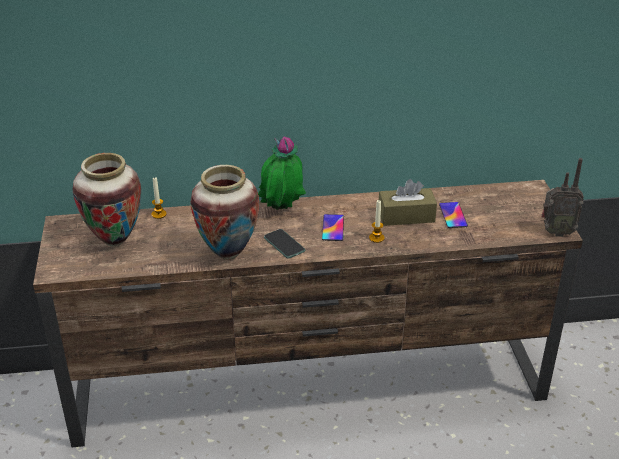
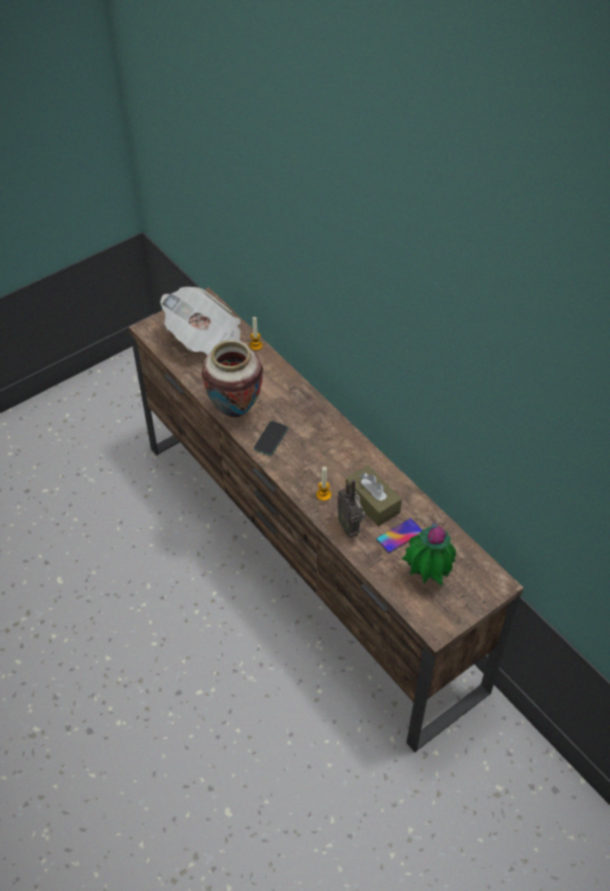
camera: 60 degrees right, 15 degrees up
vase [73,153,141,246] -> newspaper [160,287,241,355]
potted plant [258,137,306,210] -> potted plant moved to [402,521,456,585]
phone [322,214,344,241] -> none
radio [541,158,584,237] -> radio moved to [337,479,366,538]

